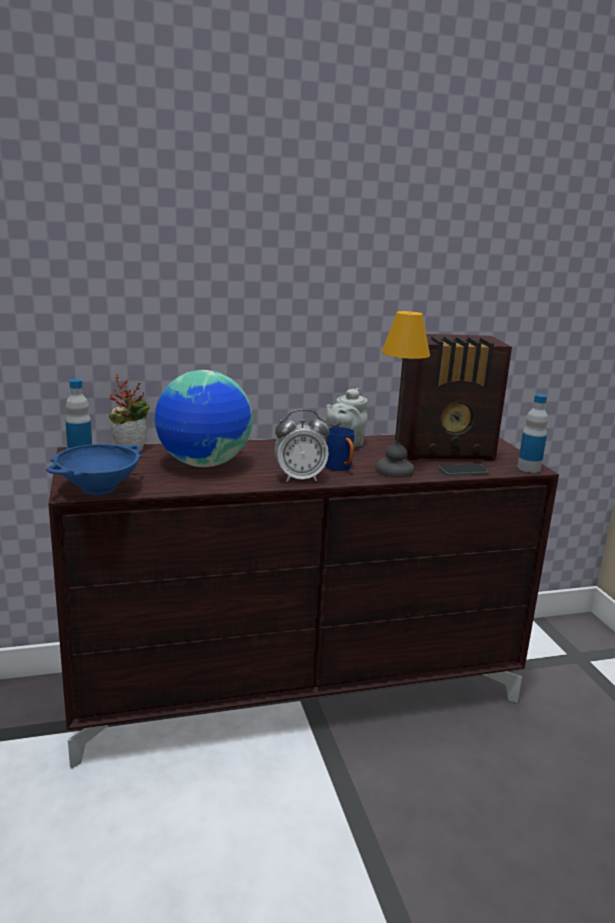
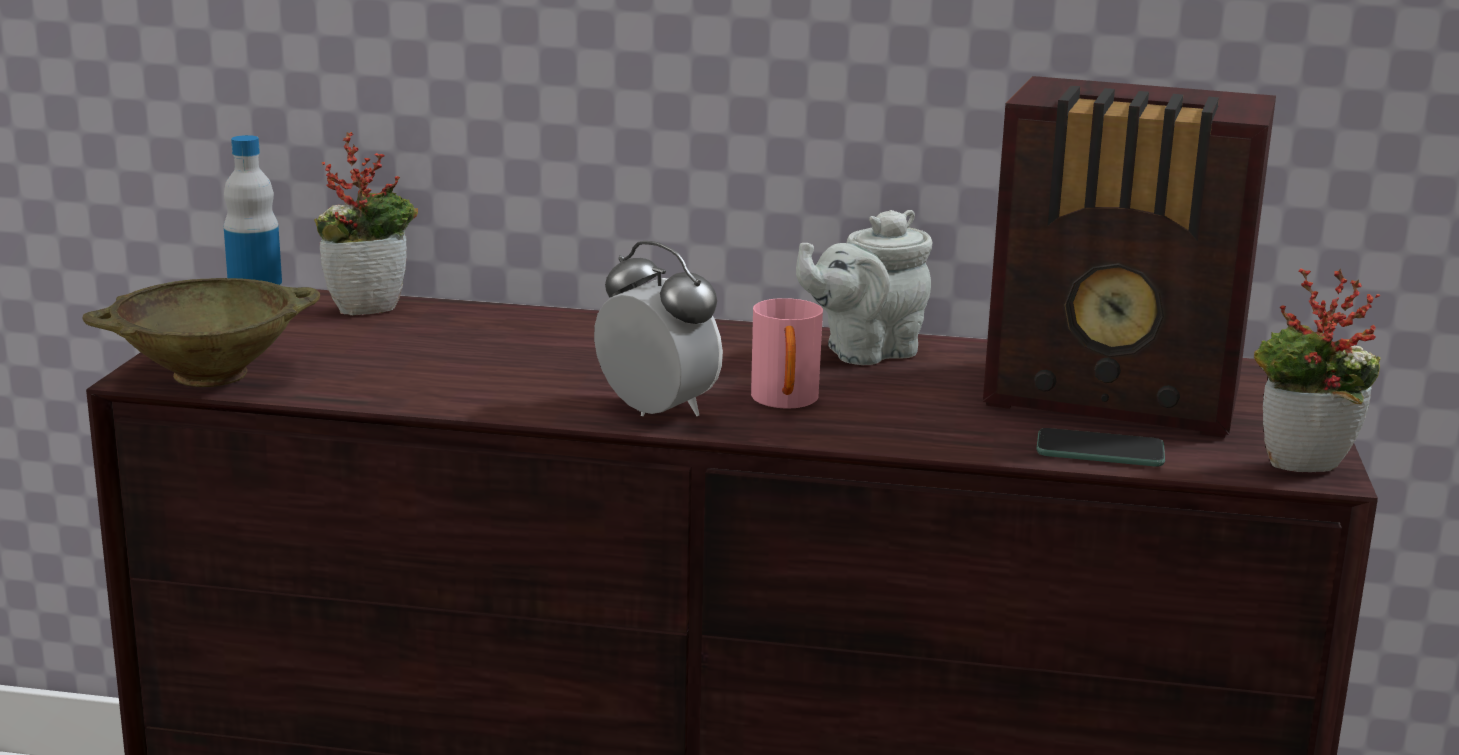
camera: 25 degrees right, 0 degrees up
blue bowl [46,444,142,495] -> beige bowl [83,278,320,387]
globe [155,370,253,467] -> none
alarm clock [274,409,330,482] -> alarm clock turned 150 degrees counterclockwise [594,241,723,416]
blue mug [325,427,355,471] -> pink mug [751,298,823,409]
table lamp [375,311,430,478] -> none
bottle [517,394,548,473] -> potted plant [1254,268,1381,472]

